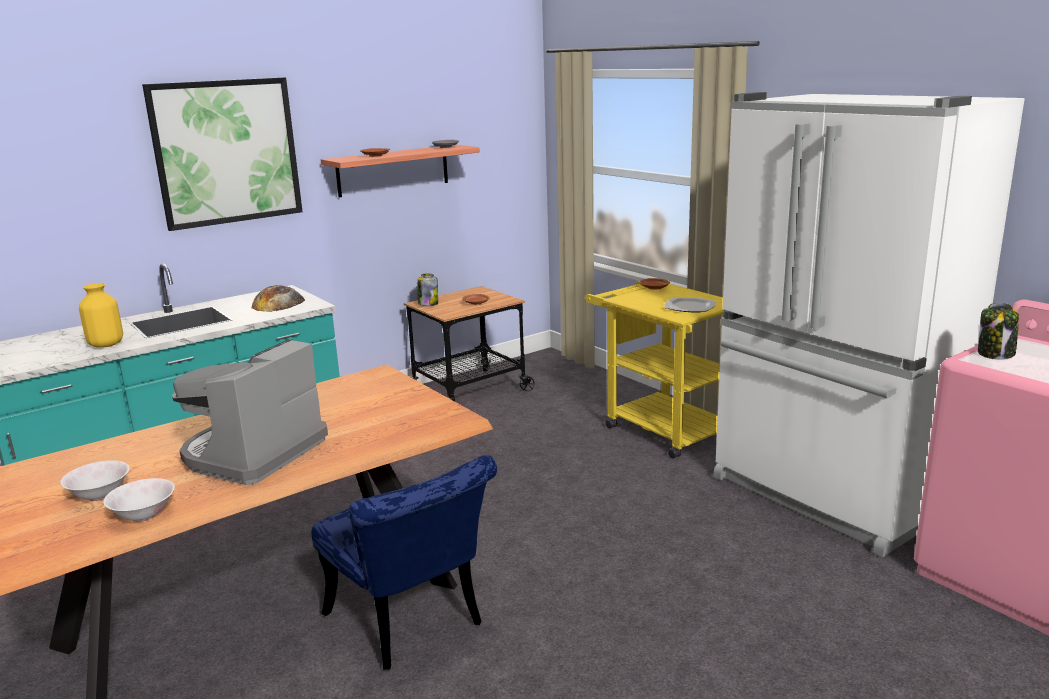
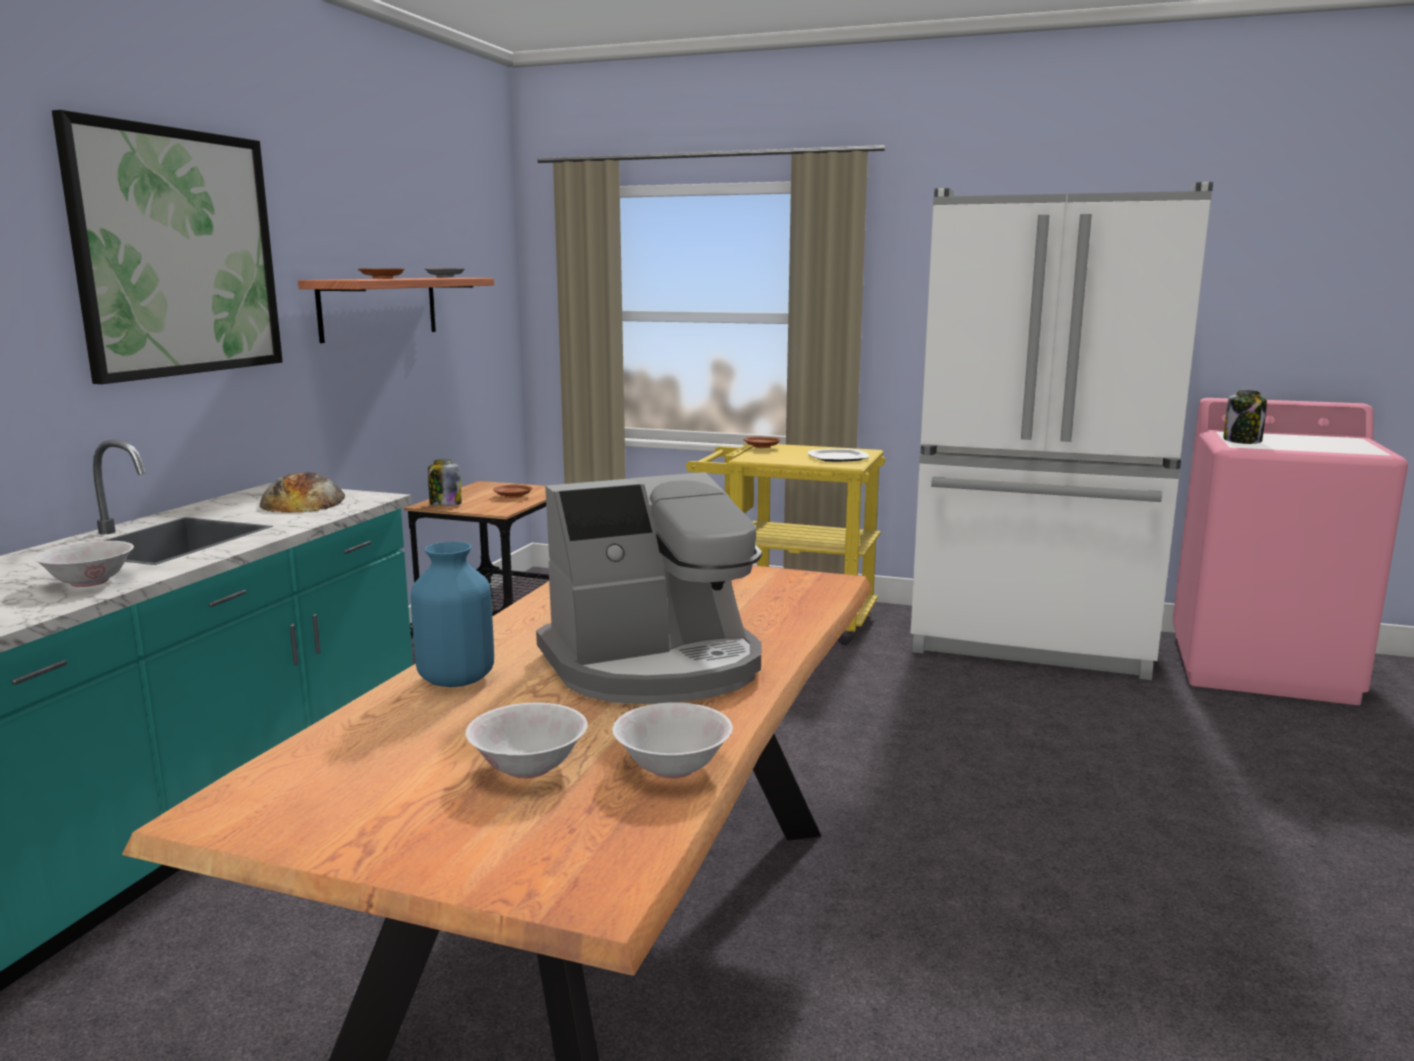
camera: 35 degrees left, 5 degrees down
yellow vase [79,283,123,348] -> white bowl [34,541,134,587]
coffee machine [172,339,328,485] -> coffee machine turned 105 degrees counterclockwise [536,472,762,704]
blue chair [311,455,497,670] -> none
none -> blue vase [411,542,494,687]

